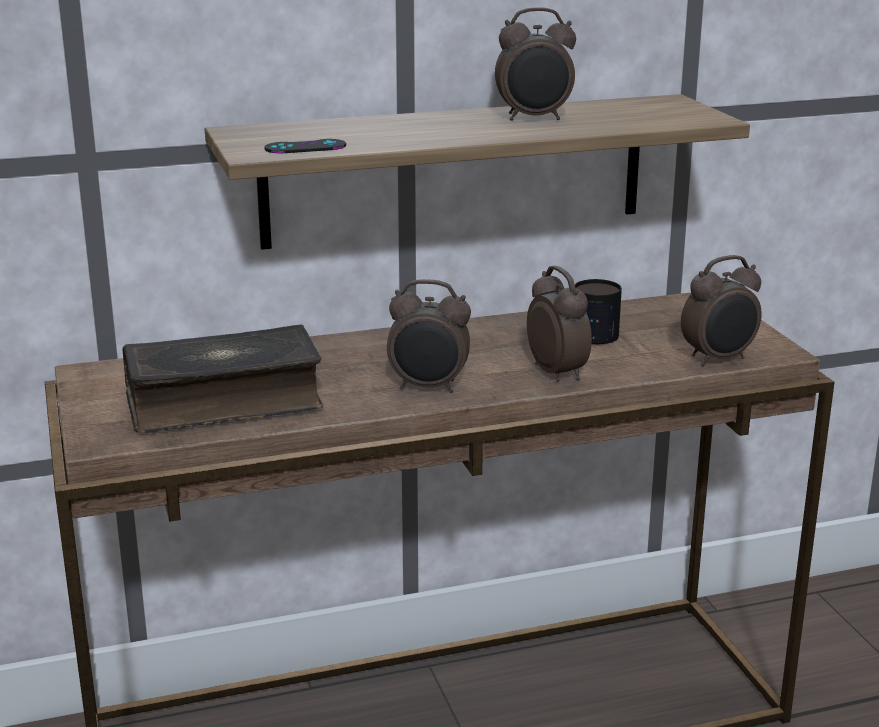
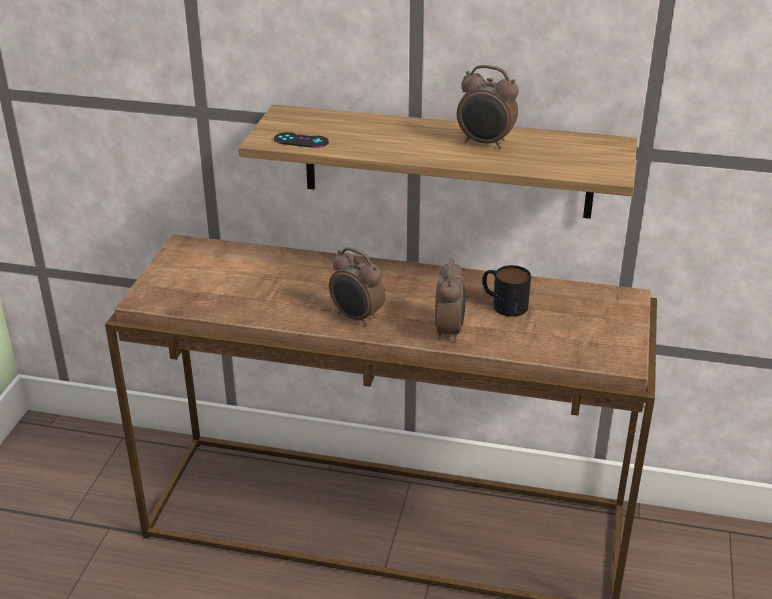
camera: 30 degrees right, 10 degrees up
book [123,325,323,433] -> none
alarm clock [681,255,762,366] -> none

